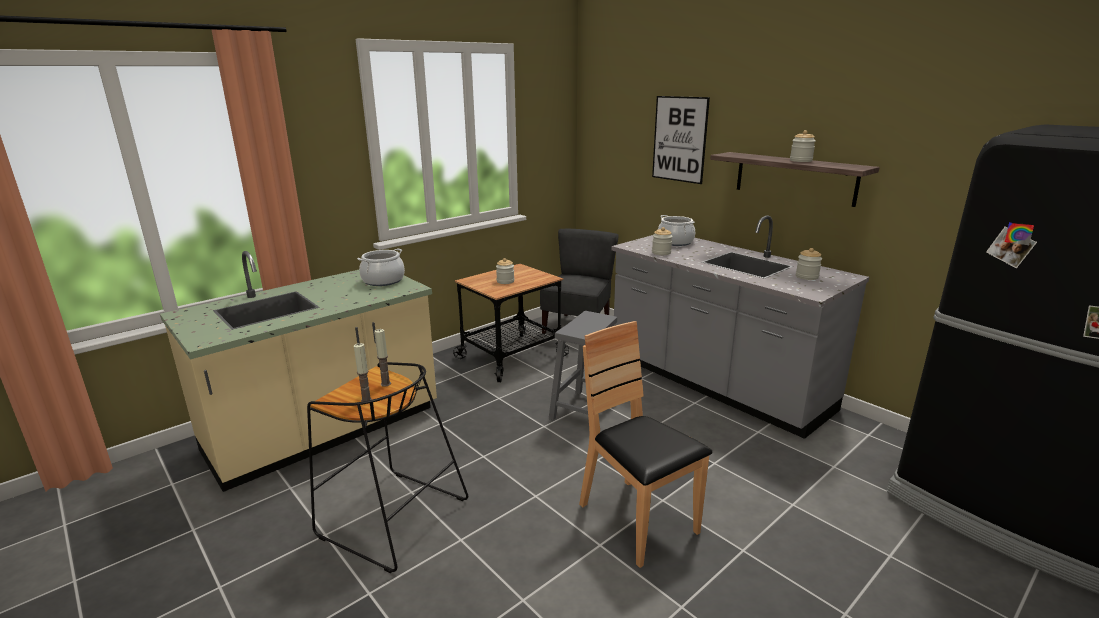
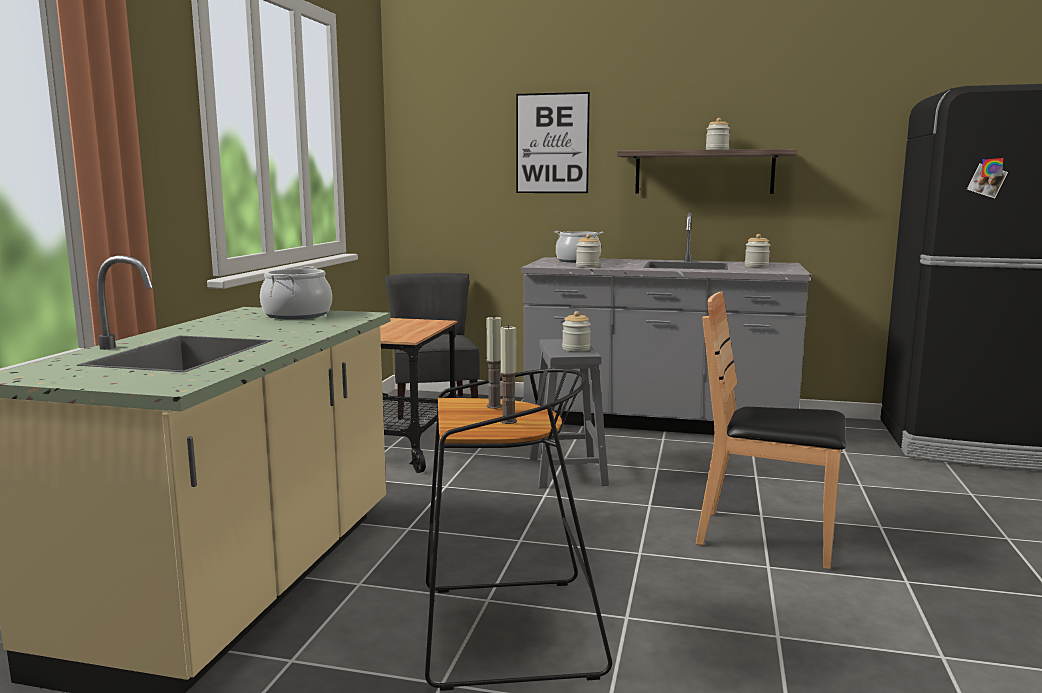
camera: 35 degrees left, 10 degrees down
jar [496,258,514,284] -> jar moved to [562,311,591,351]

